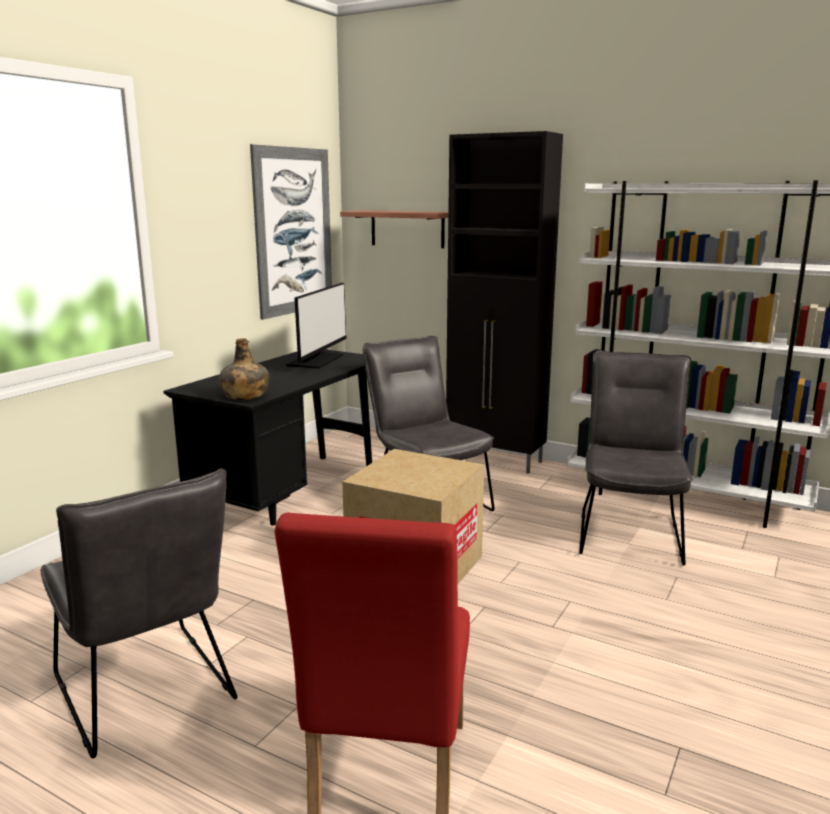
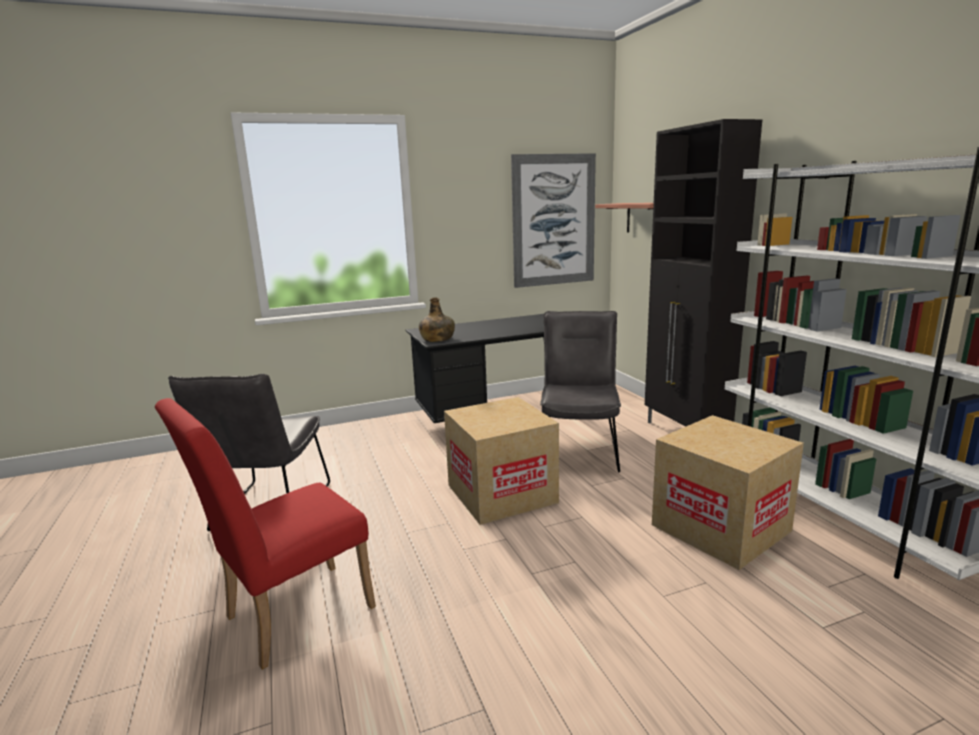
camera: 40 degrees right, 0 degrees up
monitor [286,283,347,369] -> none
grey chair [579,350,693,565] -> cardboard box [652,415,804,570]

